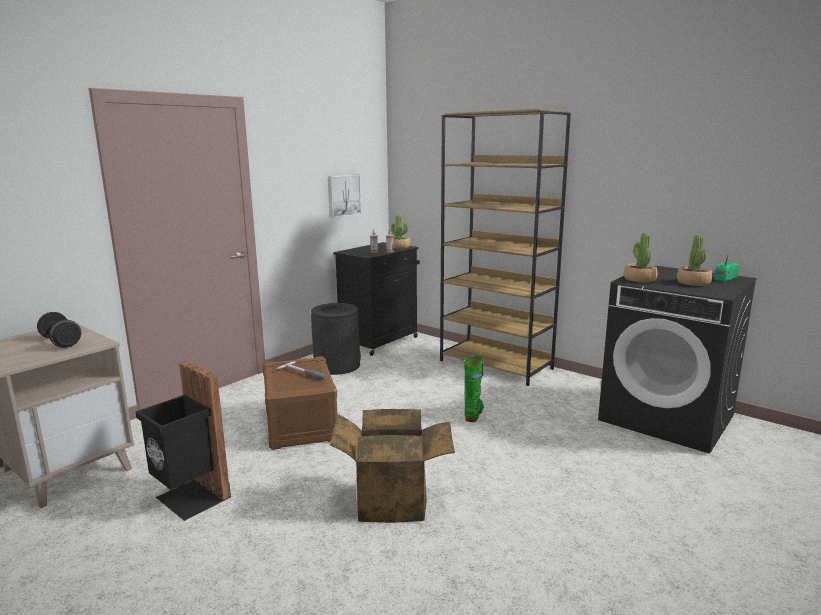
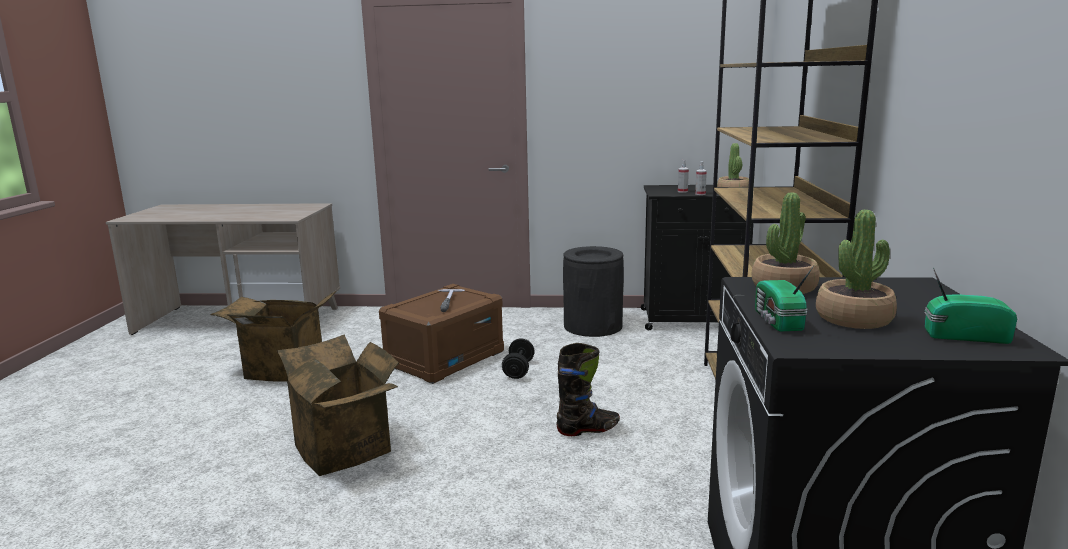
camera: 55 degrees right, 0 degrees up
black dumbbell [37,312,81,348] -> black dumbbell moved to [502,338,535,379]
black trash can [135,361,231,521] -> cardboard box [210,291,336,382]
picture [328,175,361,218] -> none
green boot [464,356,484,422] -> black boot [556,343,620,436]
none -> radio [755,265,814,332]

